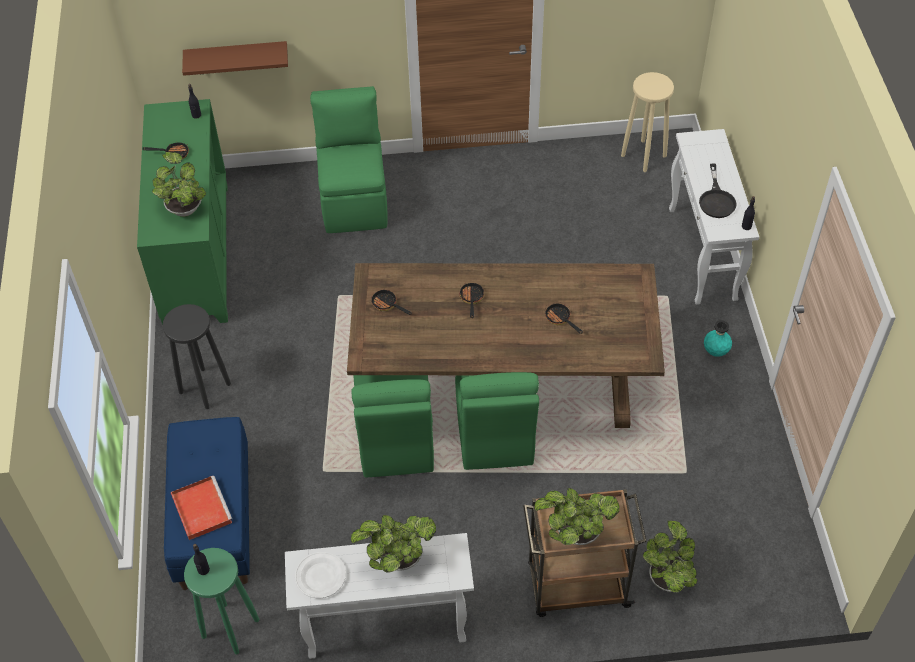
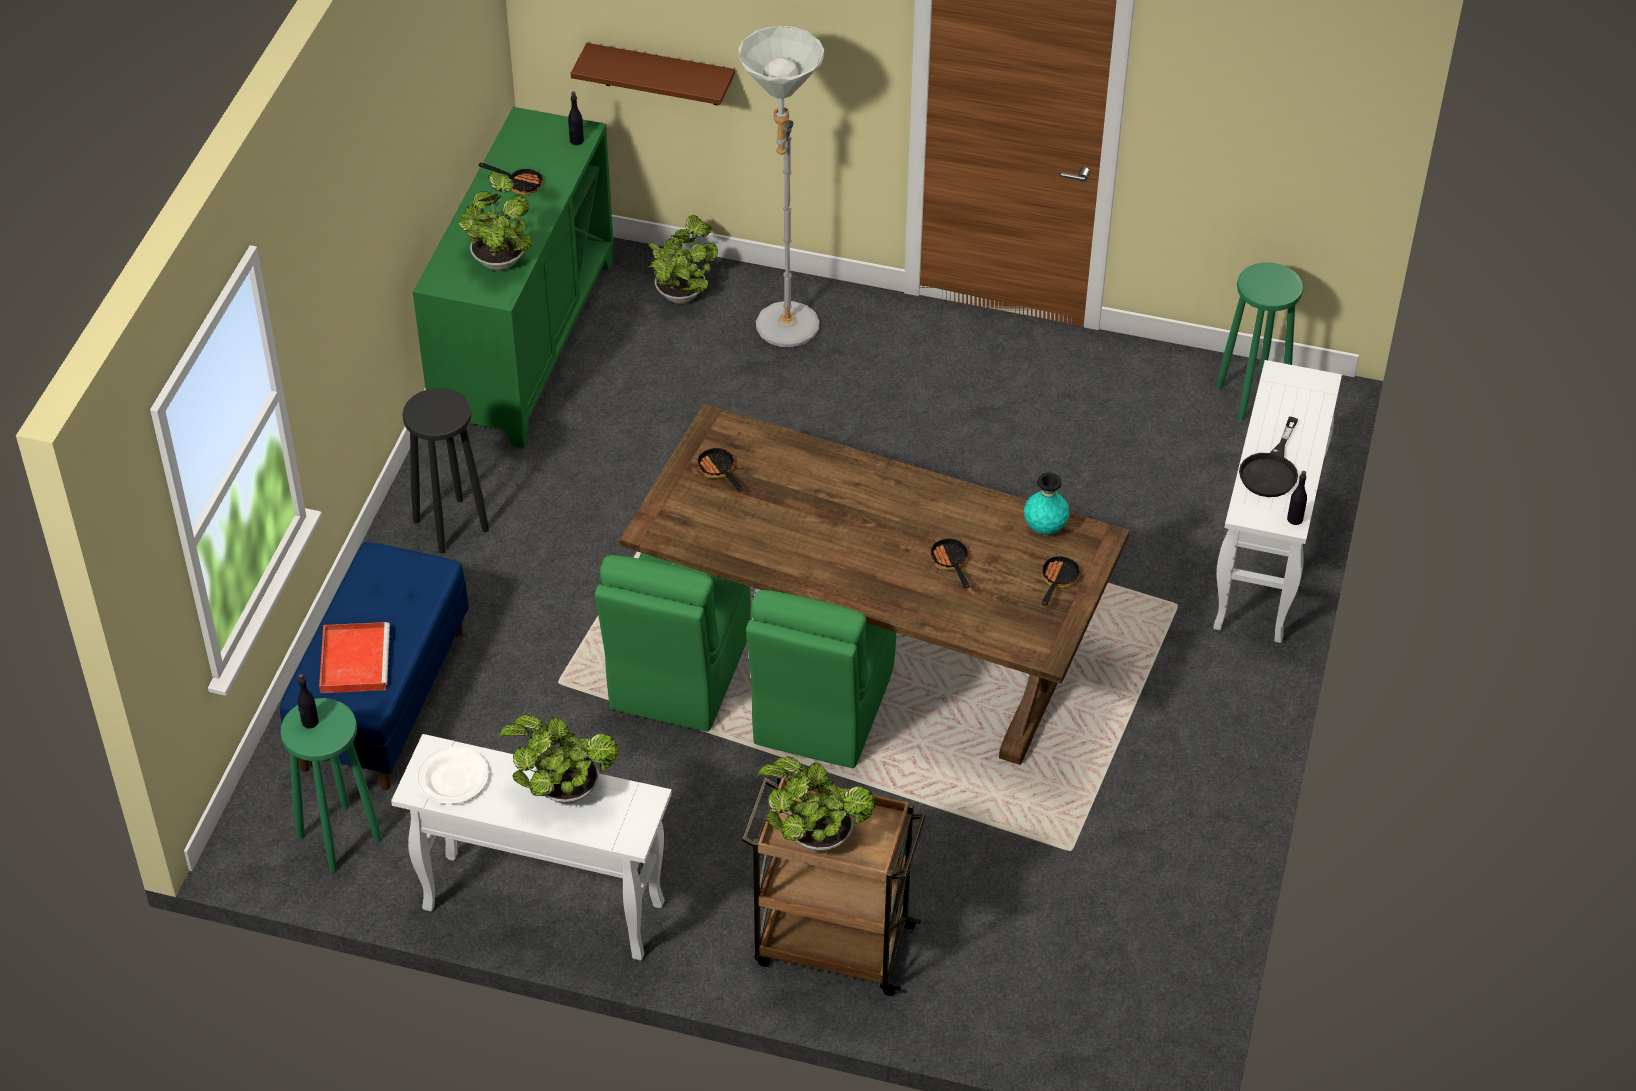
camera: 20 degrees right, 5 degrees down
green chair [310,86,387,233] -> grey floor lamp [738,26,824,347]
frying pan [459,283,484,318] -> frying pan moved to [1041,553,1081,605]
beige stool [621,72,674,172] -> green stool [1216,262,1303,421]
potted plant [643,521,697,593] -> potted plant moved to [648,215,718,304]
turquoise vase [704,320,732,357] -> turquoise vase moved to [1024,473,1070,535]

